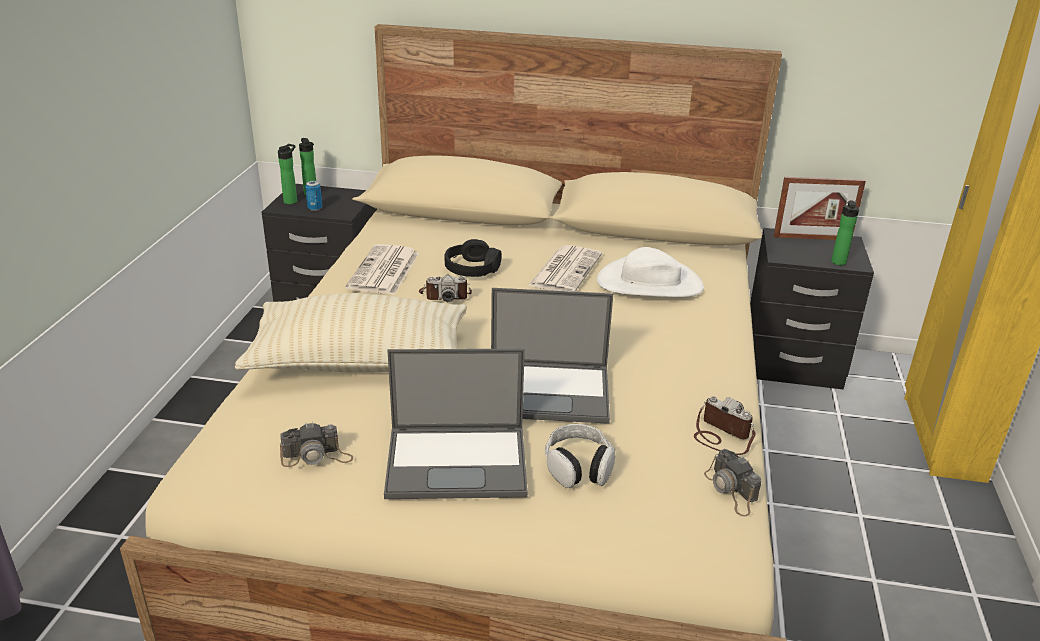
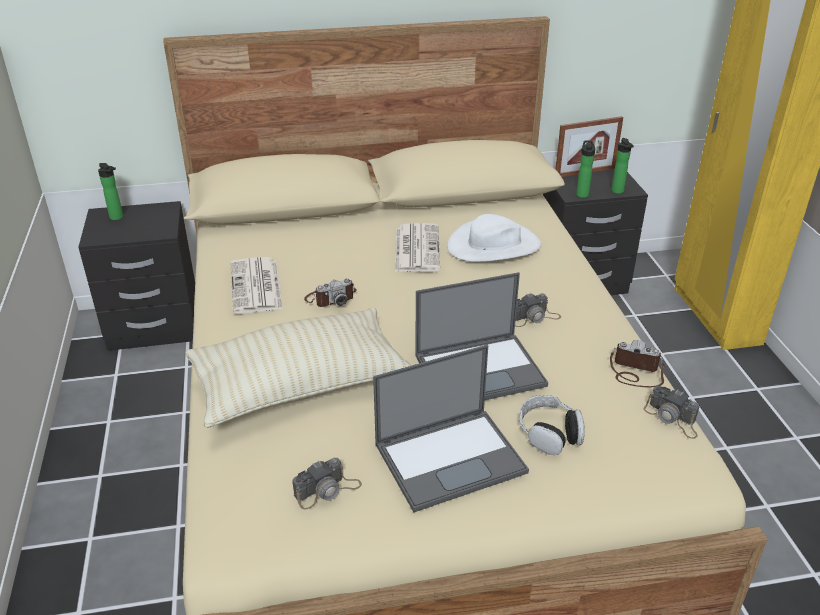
camera: 20 degrees left, 5 degrees up
bottle [278,144,297,204] -> bottle moved to [576,140,595,198]
can [305,181,322,211] -> none
black headphones [444,239,502,277] -> none
none -> camera [515,293,561,327]

